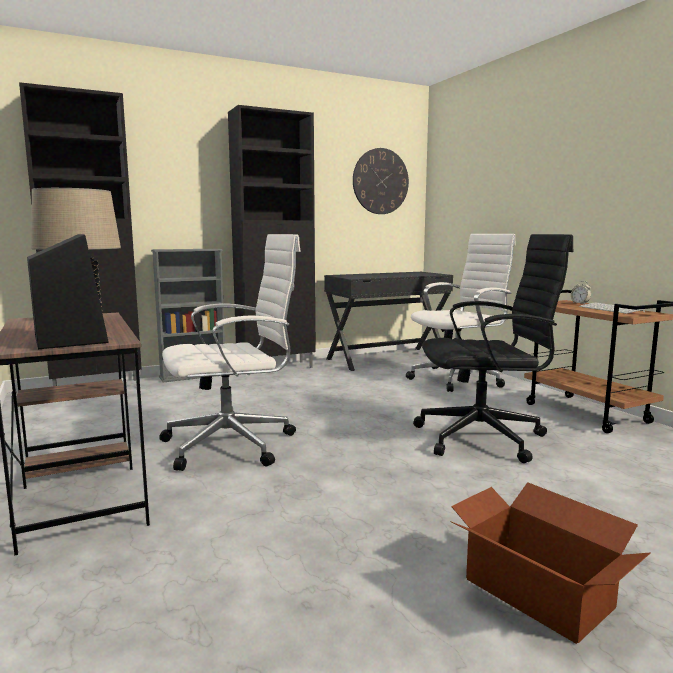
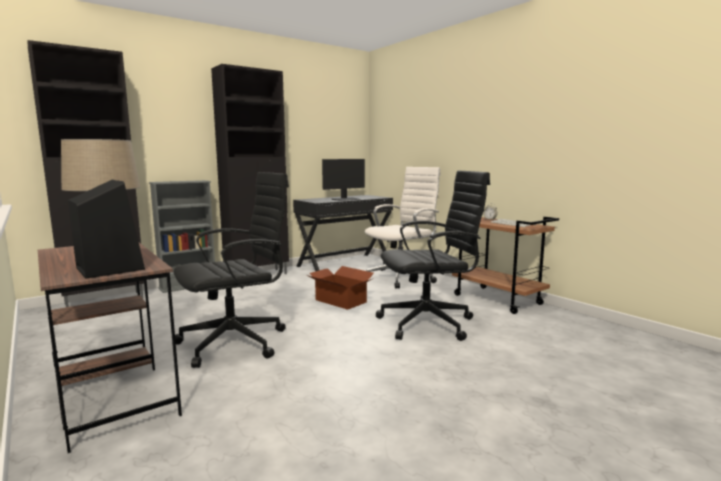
camera: 10 degrees left, 0 degrees up
white office chair [159,234,300,471] -> black office chair [173,172,289,368]
wall clock [353,148,409,214] -> none
cardboard box [450,482,651,644] -> cardboard box moved to [307,266,374,310]
none -> monitor [322,159,365,201]

